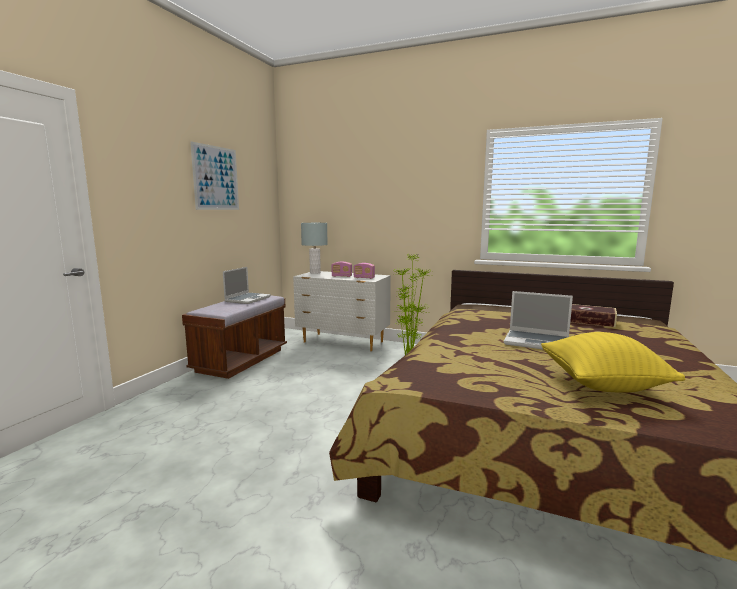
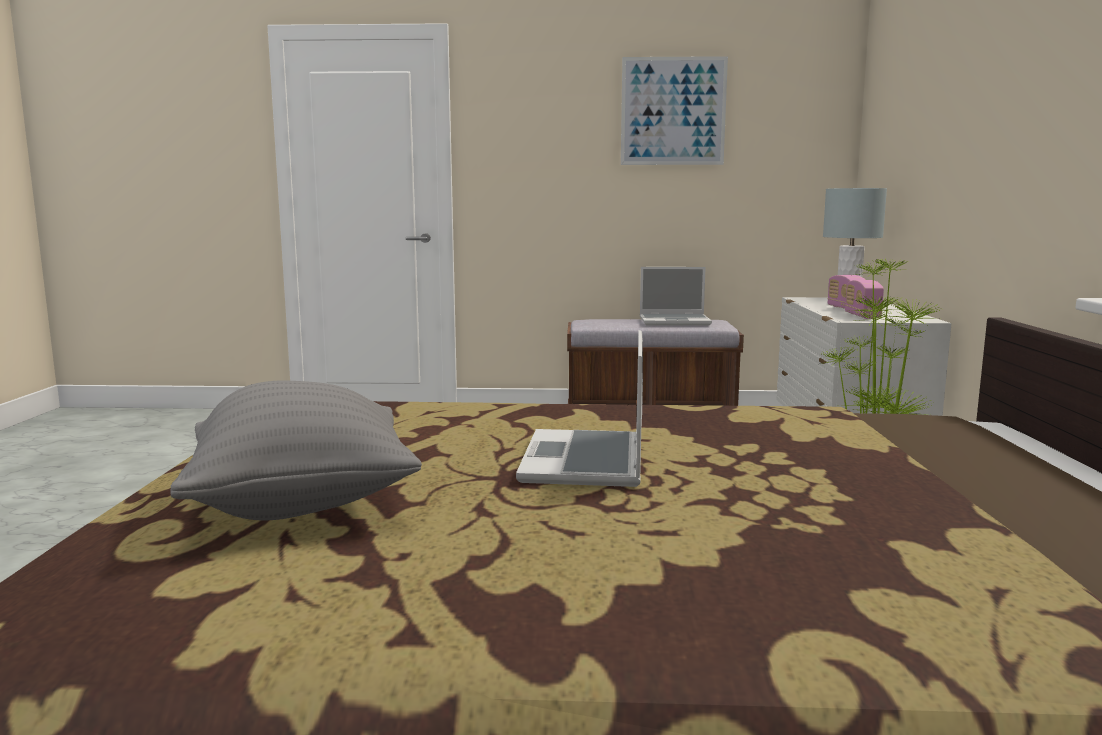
camera: 70 degrees right, 0 degrees up
yellow pillow [541,332,685,393] -> grey pillow [171,380,422,520]
book [570,304,617,327] -> none

